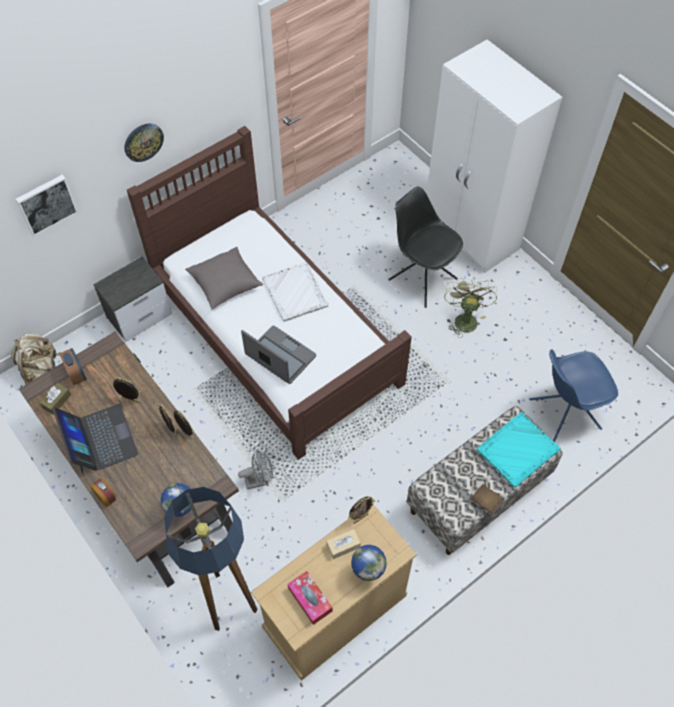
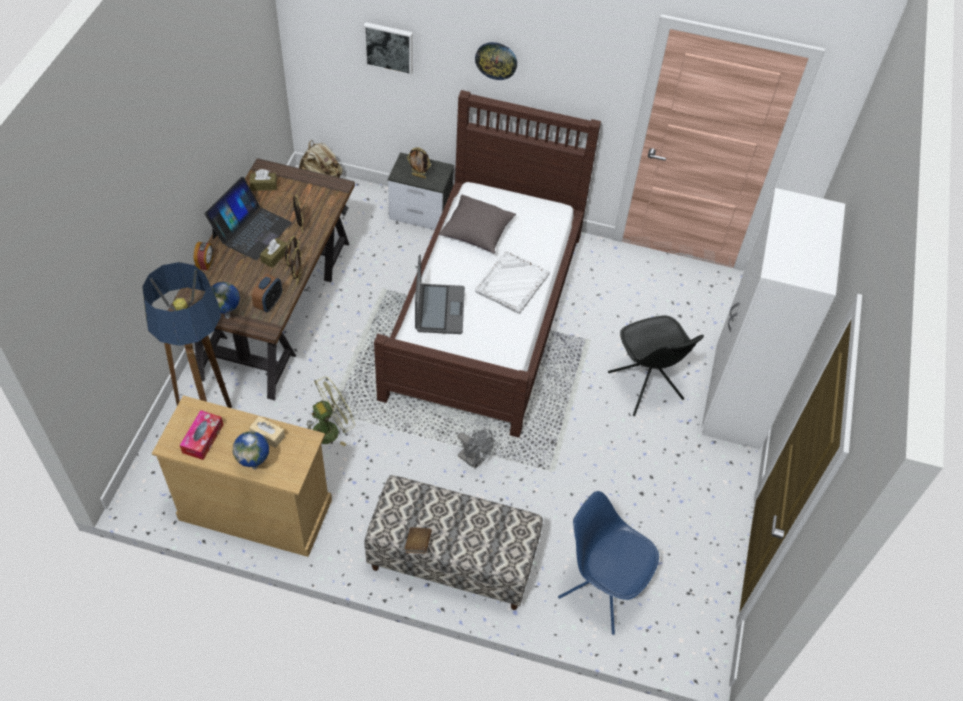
camera: 50 degrees right, 5 degrees down
alarm clock [59,348,87,385] -> alarm clock moved to [252,274,282,312]
grey fan [238,449,273,490] -> grey fan moved to [457,429,493,469]
picture frame [348,496,375,524] -> picture frame moved to [407,147,431,178]
black chair [388,187,463,308] -> black chair turned 150 degrees clockwise [608,315,704,416]
green fan [444,277,497,338] -> green fan moved to [307,376,355,446]
turquoise tray [477,412,560,488] -> none
none -> brown tissue box [260,238,287,268]

